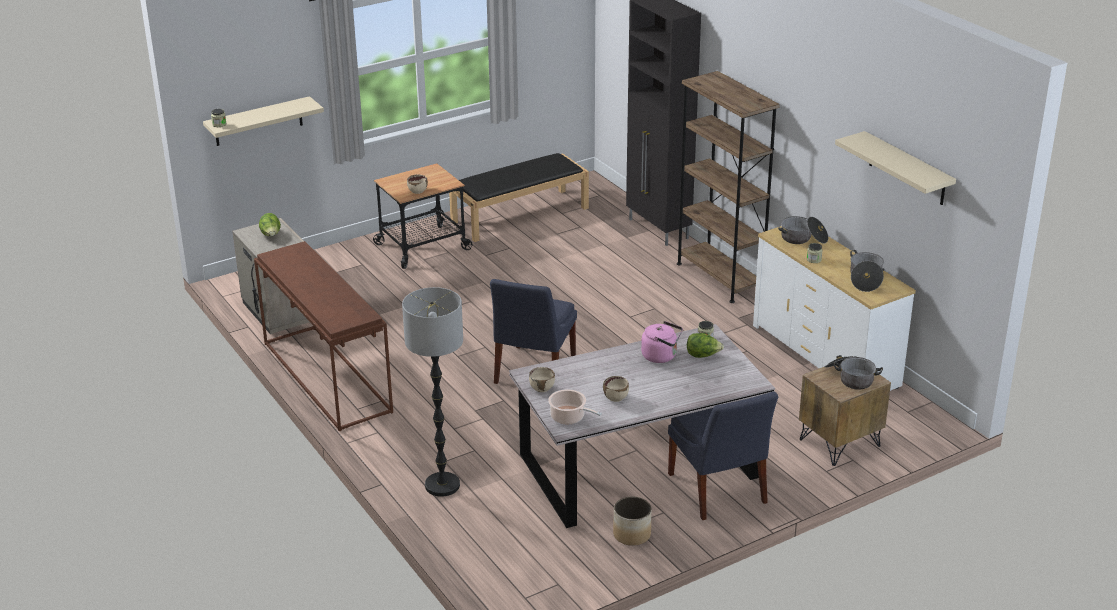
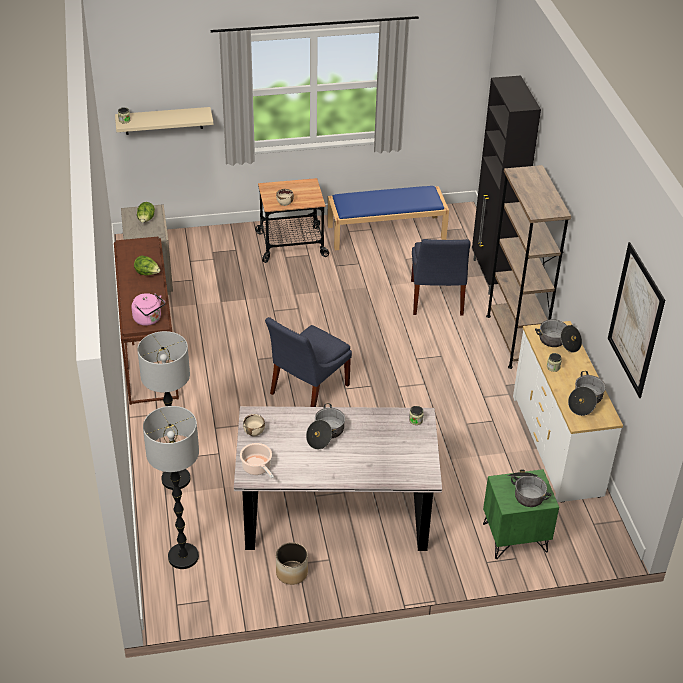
camera: 20 degrees right, 10 degrees up
black bench [449,153,589,242] -> blue bench [327,186,449,250]
beige bowl [603,376,629,402] -> none
pink kettle [641,321,683,363] -> pink kettle moved to [131,293,165,326]
blue chair [668,392,778,520] -> blue chair moved to [411,239,470,316]
lettuce [687,333,724,358] -> lettuce moved to [134,256,160,275]
brown nightstand [799,366,891,466] -> green nightstand [483,469,559,559]
beige shelf [835,131,956,205] -> picture [608,242,665,398]
none -> floor lamp [143,406,199,569]
none -> cooking pot [306,403,345,450]

